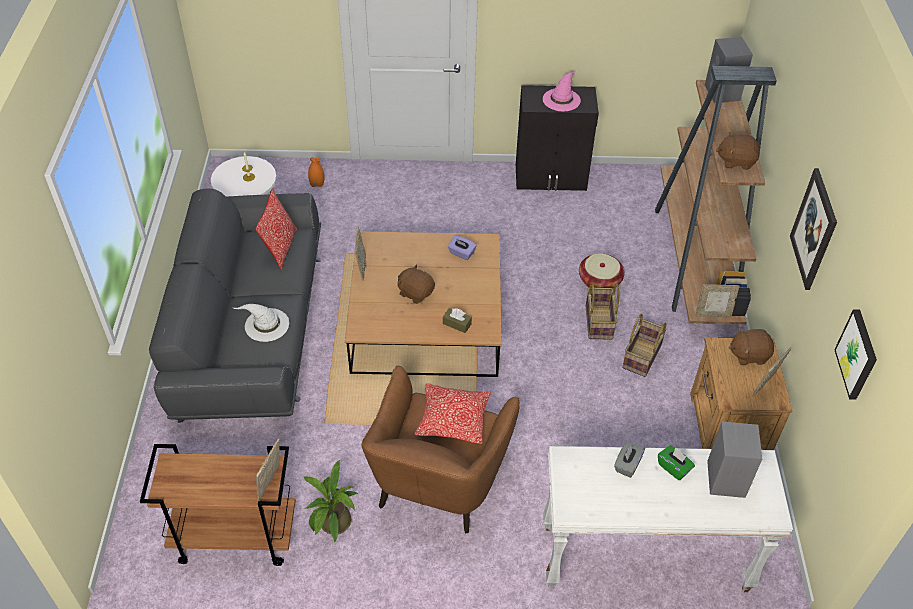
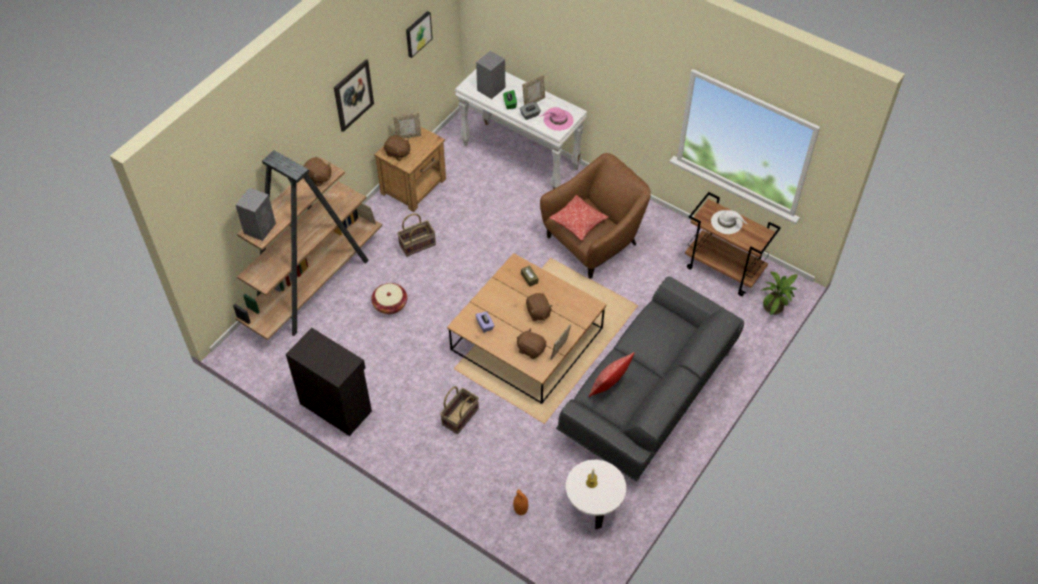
camera: 145 degrees left, 5 degrees up
white hat [233,304,289,342] -> white hat moved to [711,210,747,234]
picture frame [256,439,280,501] -> picture frame moved to [522,74,545,105]
potted plant [304,460,358,543] -> potted plant moved to [761,272,798,315]
pink hat [543,71,581,111] -> pink hat moved to [540,107,574,131]
basket [586,283,619,340] -> basket moved to [440,386,479,434]
none -> brown plush toy [517,328,546,359]

